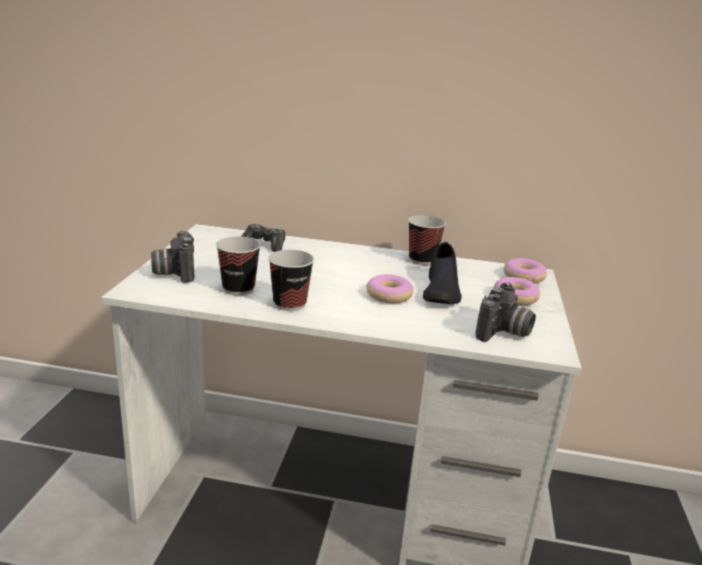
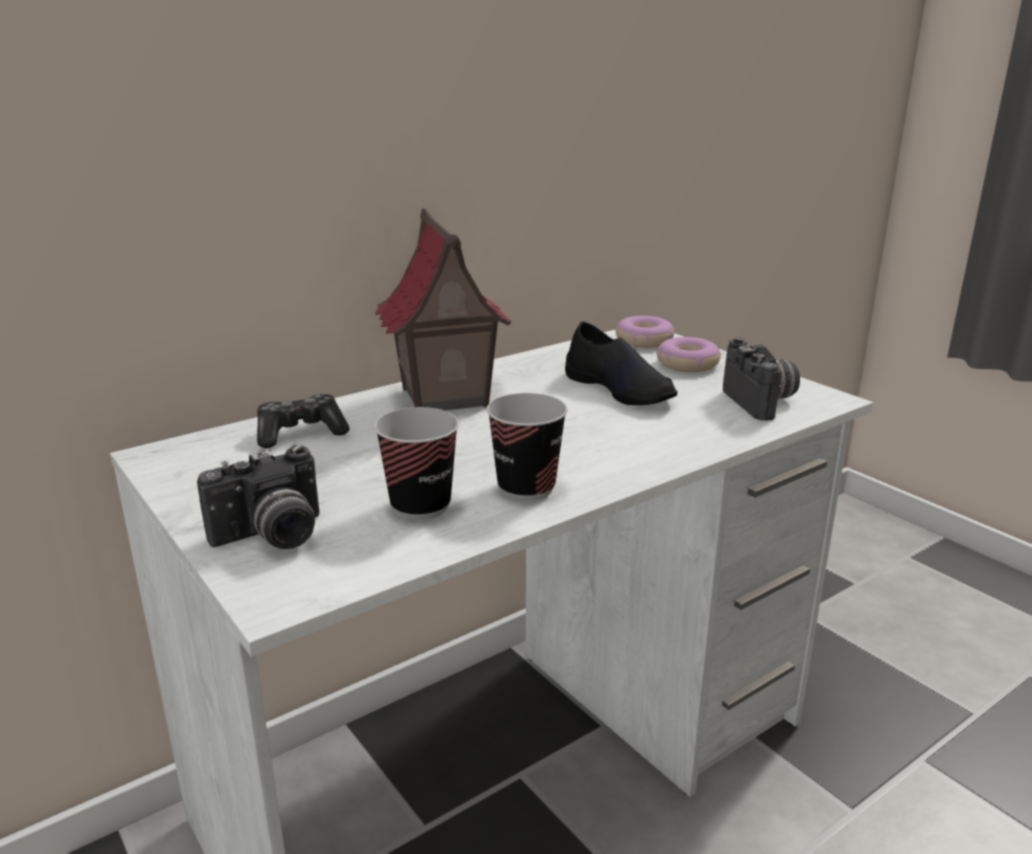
camera: 45 degrees left, 0 degrees up
camera [151,231,194,283] -> camera turned 60 degrees counterclockwise [197,445,320,549]
donut [366,274,413,303] -> none
cup [408,215,446,265] -> none
none -> toy house [375,208,512,411]

